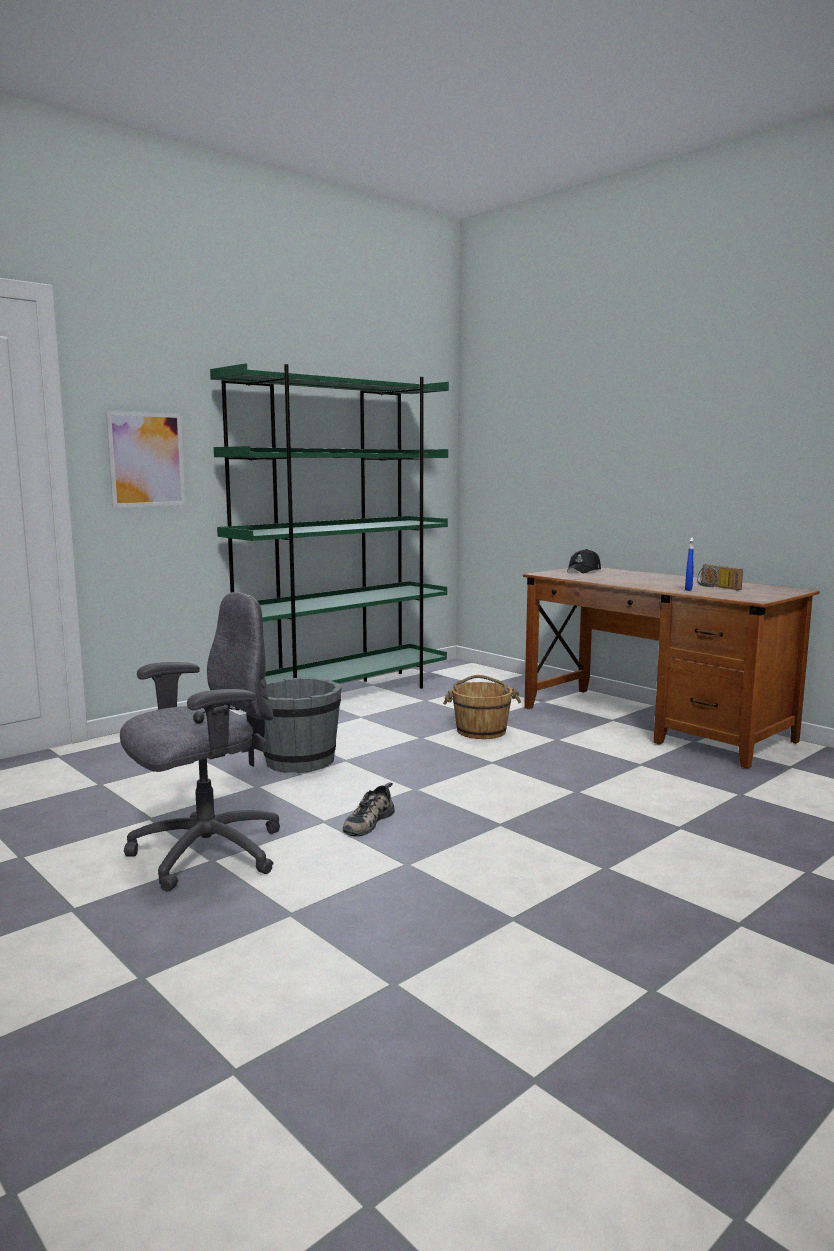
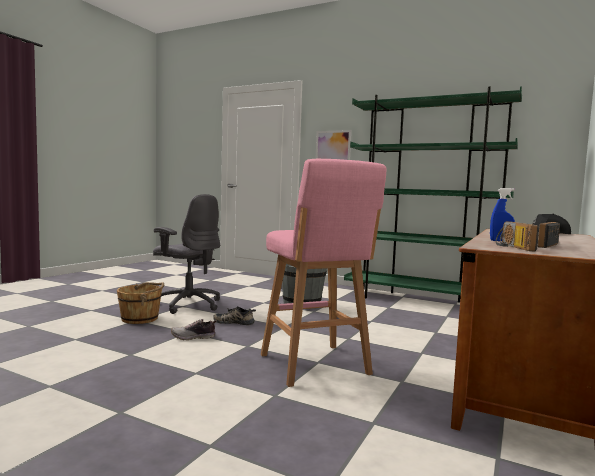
camera: 70 degrees right, 5 degrees down
brown bucket [443,675,521,739] -> brown bucket moved to [117,282,164,324]
none -> shoe [171,319,217,340]
none -> pink stool [261,159,386,387]
none -> radio [496,221,539,251]

